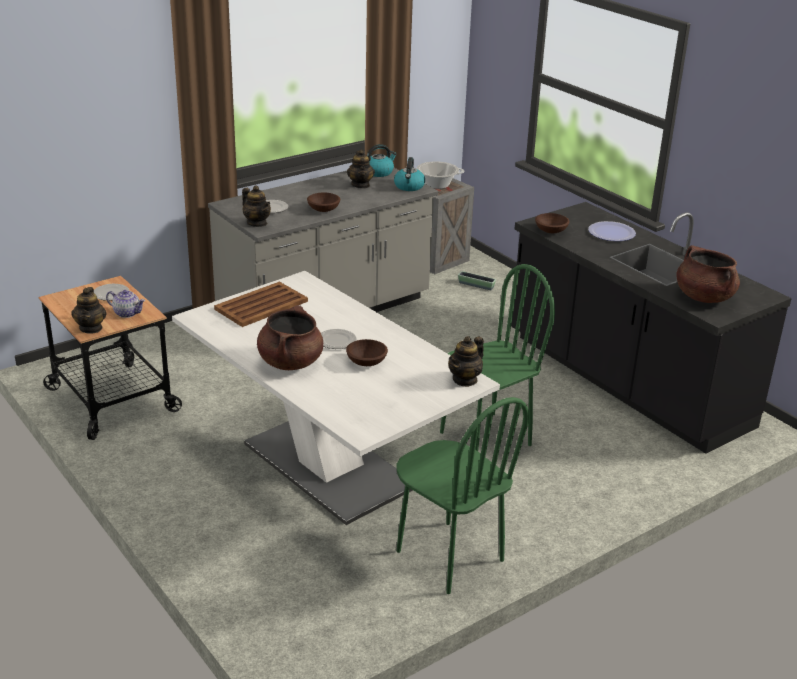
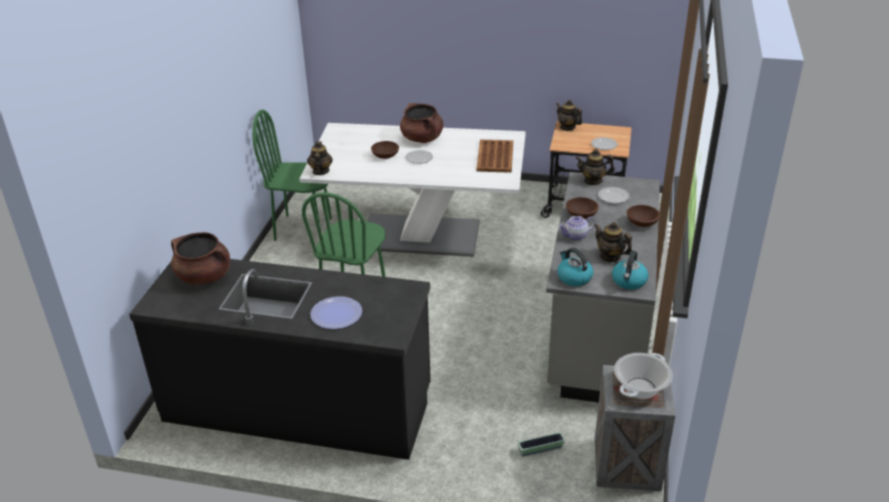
camera: 140 degrees right, 5 degrees up
teapot [106,290,145,318] -> teapot moved to [558,216,595,241]
brown bowl [535,213,570,233] -> brown bowl moved to [627,205,660,227]

